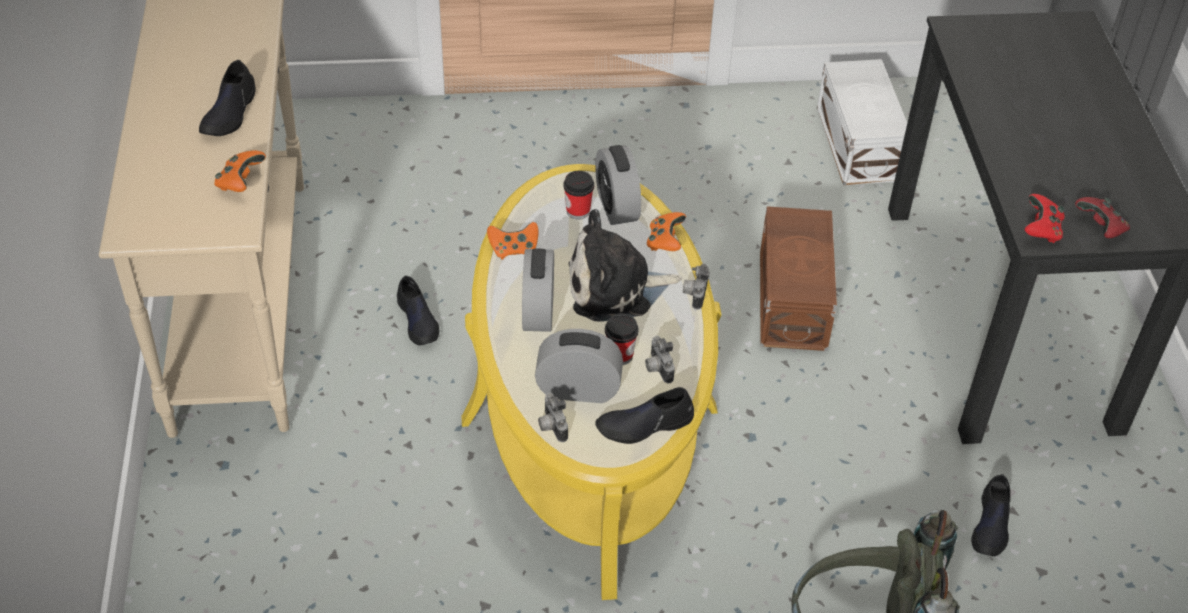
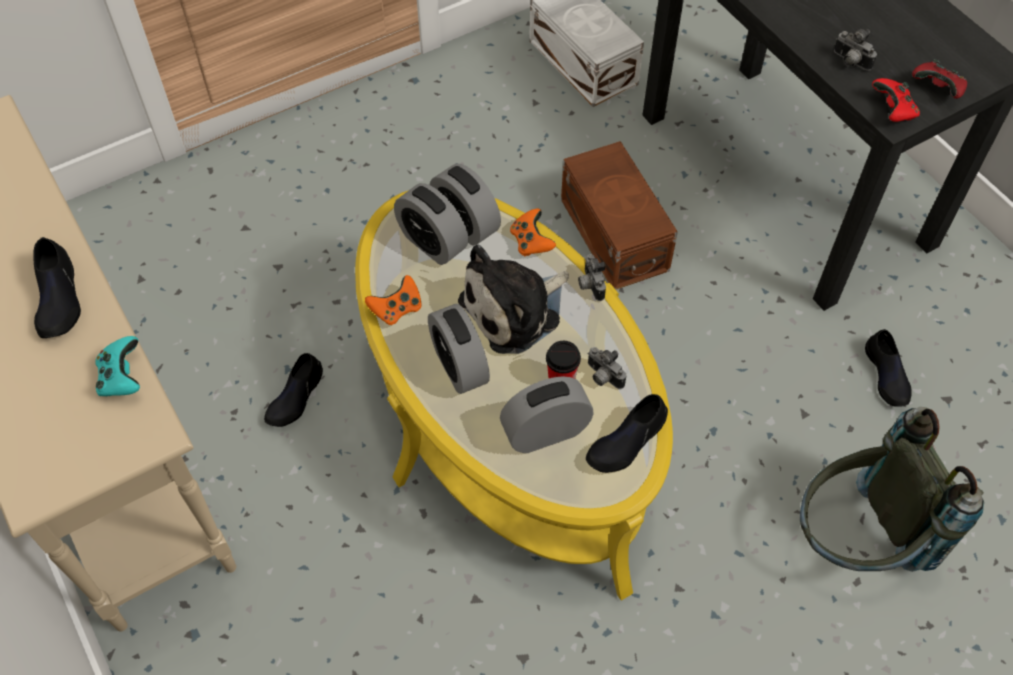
camera: 25 degrees left, 10 degrees up
orange game controller [215,150,266,192] -> turquoise game controller [95,336,140,396]
black shoe [397,275,439,345] -> black shoe turned 75 degrees clockwise [264,353,323,427]
camera [538,393,568,442] -> camera moved to [834,29,877,71]
cup [563,171,594,219] -> alarm clock [394,183,469,265]

